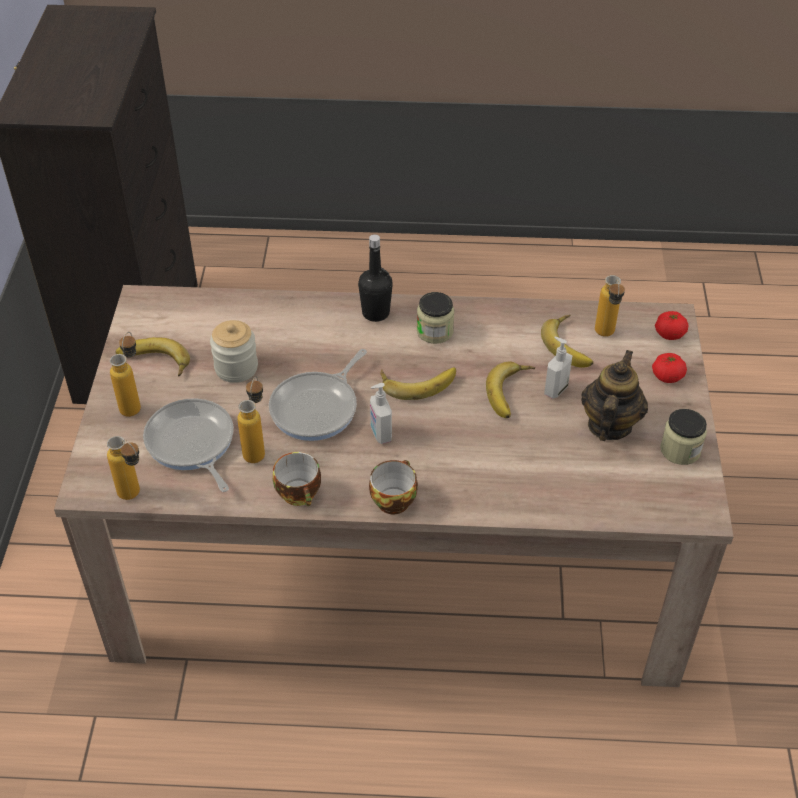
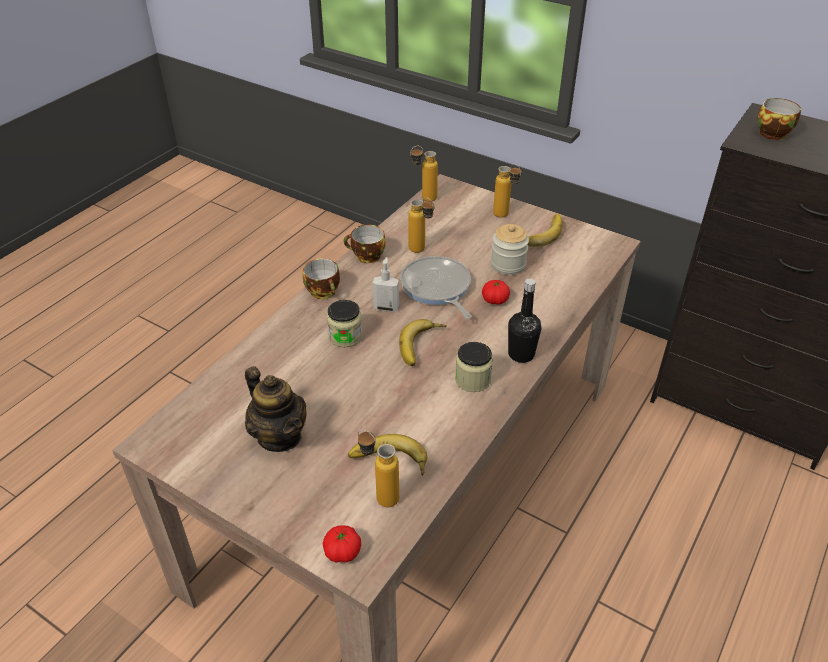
camera: 120 degrees right, 5 degrees down
frying pan [143,398,234,492] -> none
banana [486,362,535,418] -> none
soap dispenser [544,337,572,399] -> none
tomato [652,353,687,383] -> tomato moved to [482,280,510,305]
jar [660,409,707,465] -> jar moved to [327,300,363,347]
none -> cup [757,98,801,140]

